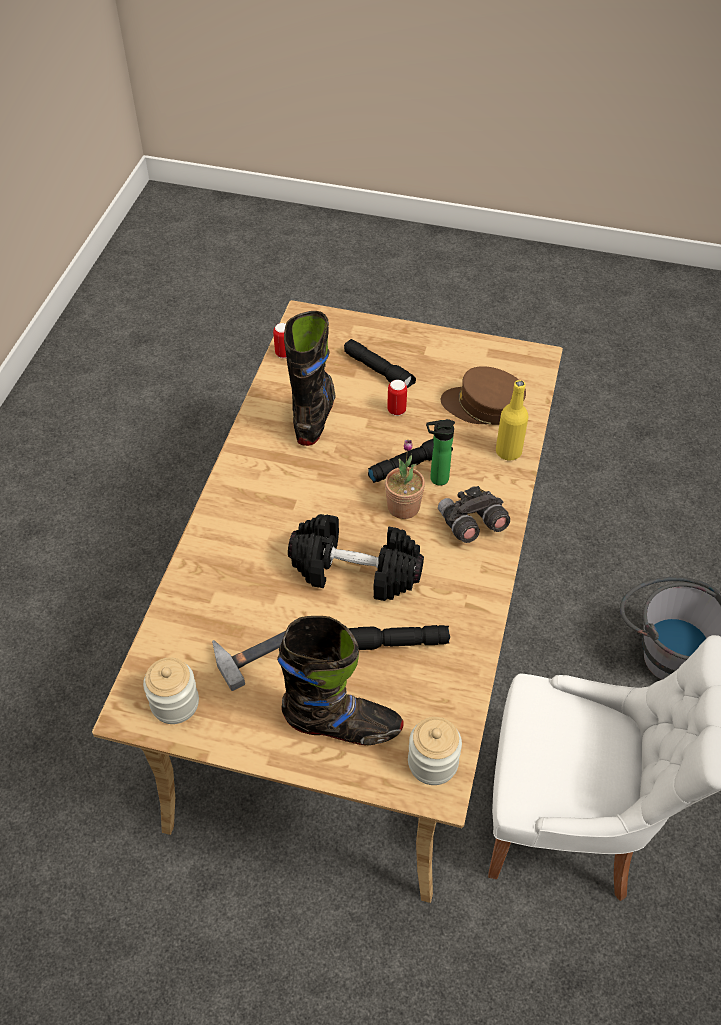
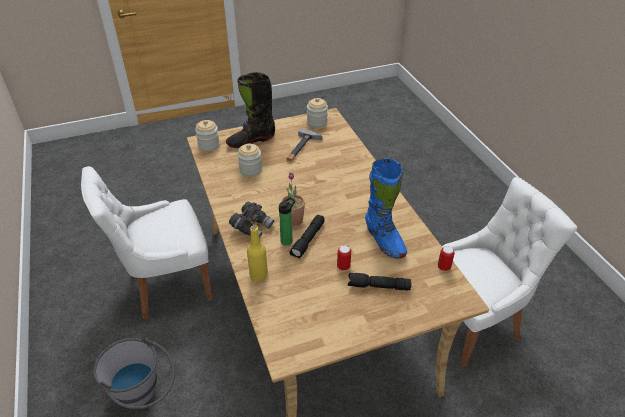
camera: 145 degrees right, 10 degrees down
black boot [284,311,336,446] -> blue boot [365,158,407,259]
black dumbbell [288,514,424,601] -> none
black flashlight [348,625,450,650] -> jar [238,144,262,177]
brown cap [441,366,526,425] -> none
none -> white chair [442,177,577,367]

